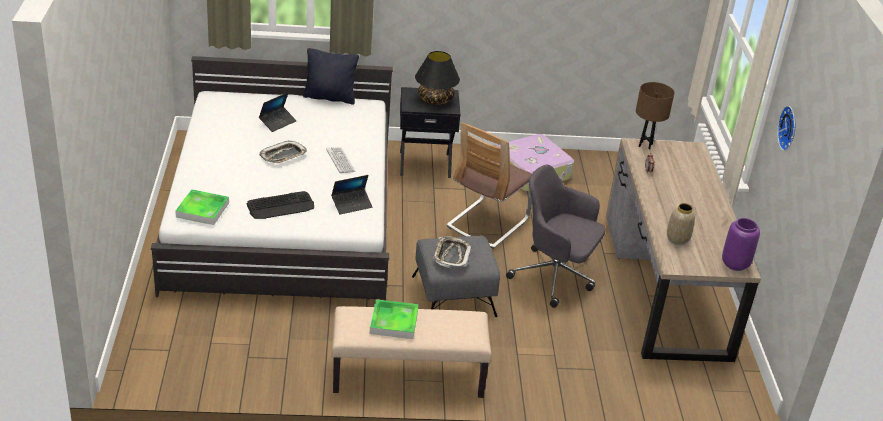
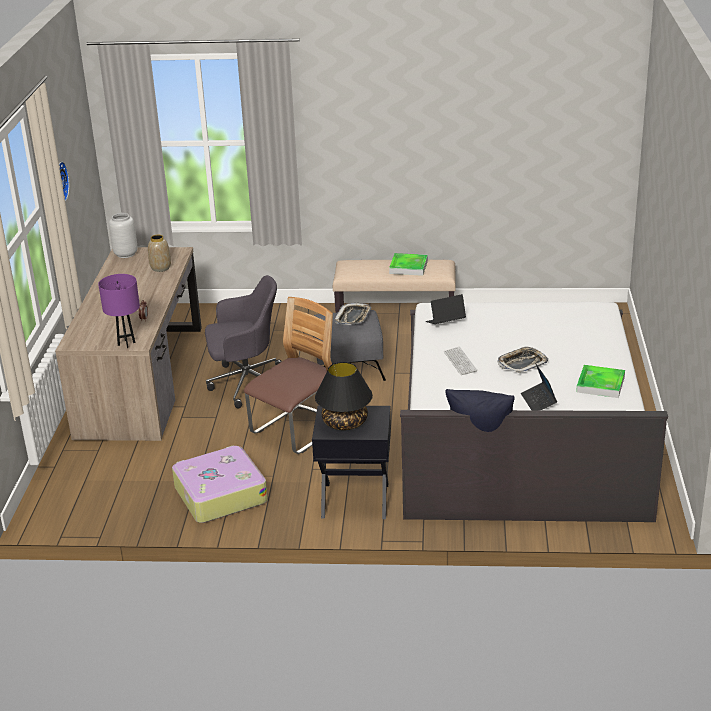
camera: 170 degrees left, 5 degrees down
tray [175,189,229,225] -> tray moved to [576,365,625,398]
keyboard [247,191,314,219] -> none
laptop [259,93,297,132] -> laptop turned 60 degrees counterclockwise [521,364,557,410]
grey office chair [506,165,605,308] -> grey office chair turned 45 degrees counterclockwise [205,275,282,408]
brown table lamp [636,82,674,150] -> purple table lamp [98,274,140,348]
purple vase [722,218,760,271] -> grey vase [109,213,138,258]

